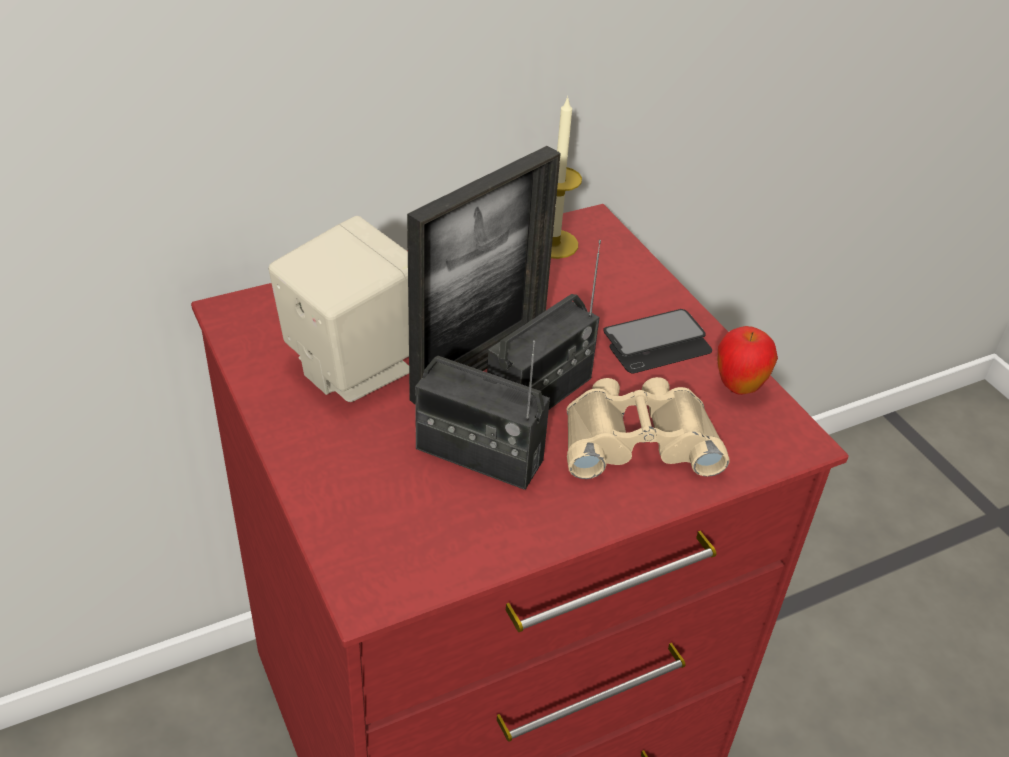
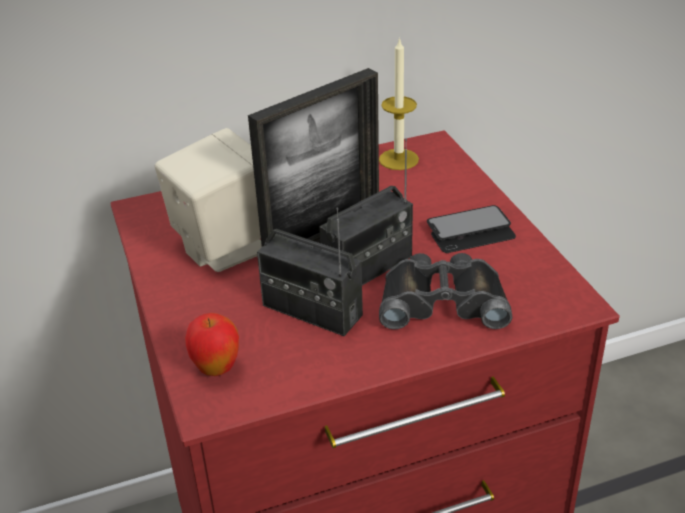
camera: 10 degrees right, 5 degrees down
beige binoculars [566,377,730,479] -> black binoculars [379,253,512,329]
apple [718,326,778,395] -> apple moved to [185,313,239,376]

